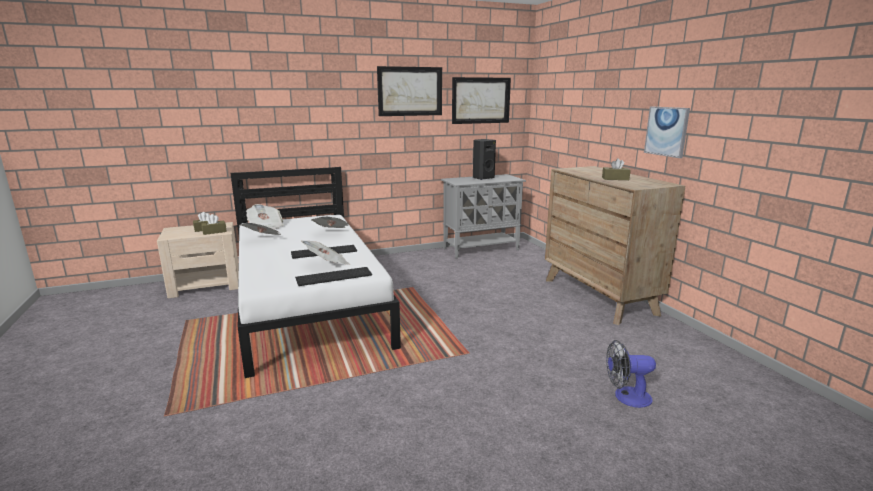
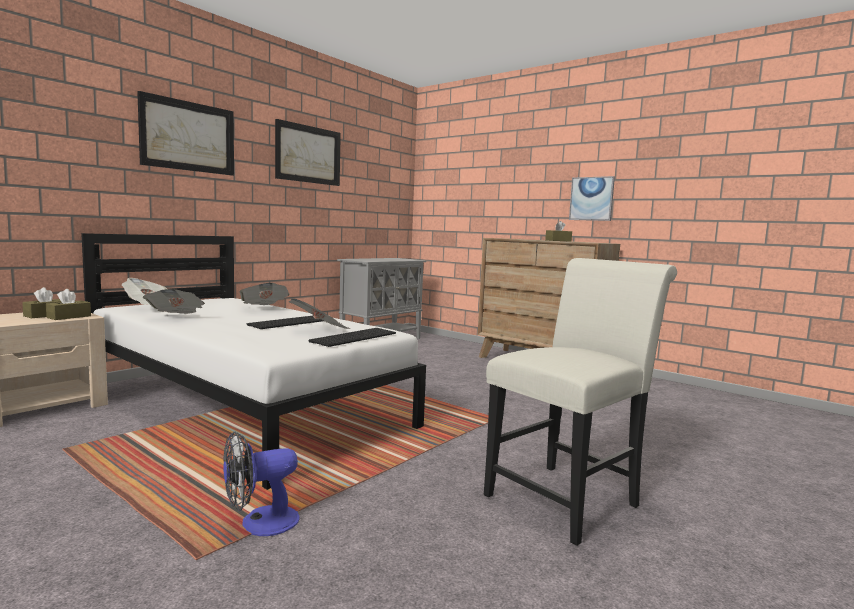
camera: 30 degrees left, 10 degrees down
picture [452,77,511,124] -> picture moved to [137,91,234,176]
black speaker [473,139,496,180] -> none
fan [606,340,656,408] -> fan moved to [223,432,300,536]
none -> white chair [484,258,677,546]

